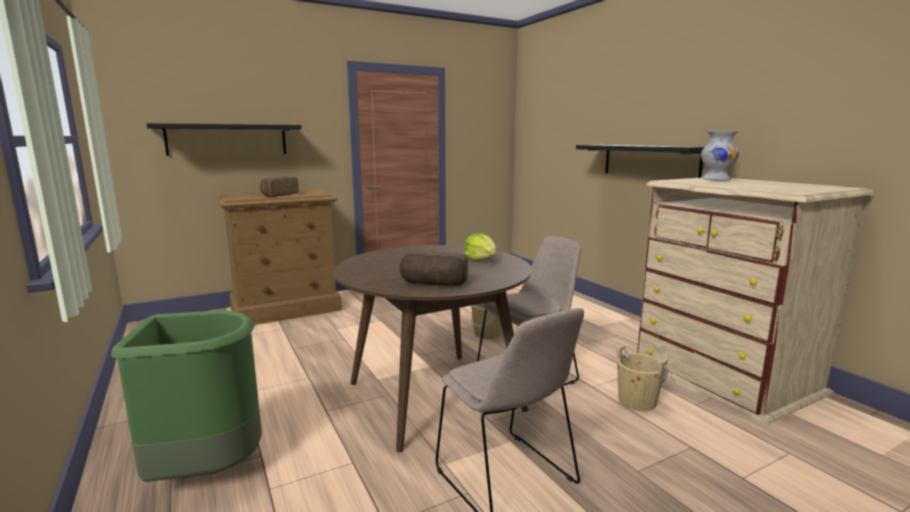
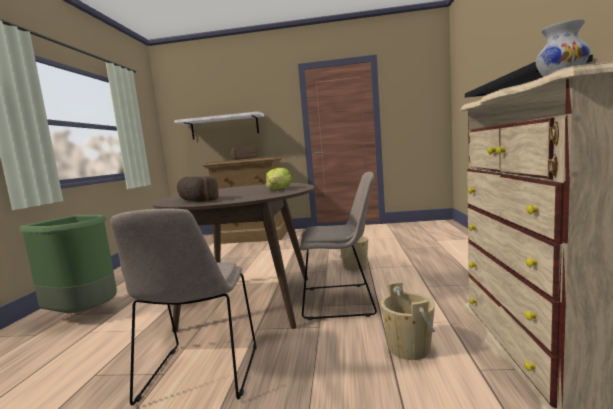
camera: 35 degrees right, 5 degrees down
black shelf [146,123,302,156] -> white shelf [174,111,264,139]

